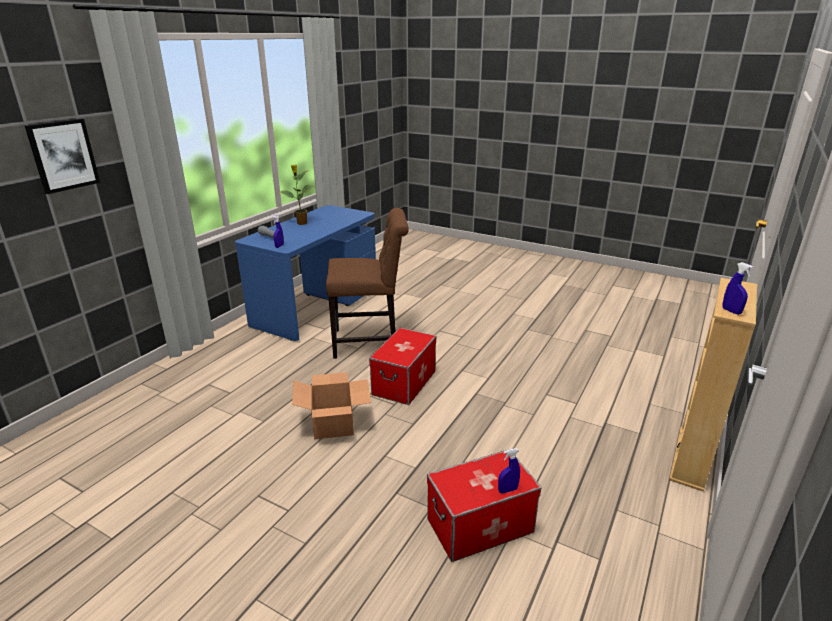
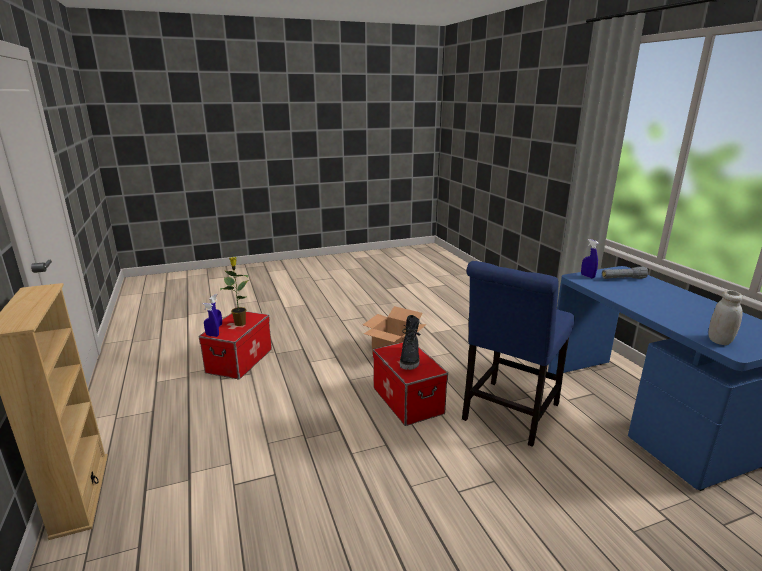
camera: 130 degrees right, 5 degrees down
picture [25,119,100,194] -> none
potted plant [278,165,315,225] -> potted plant moved to [220,257,249,326]
brown chair [326,208,409,359] -> blue chair [462,261,575,447]
blue spray bottle [722,262,754,315] -> blue spray bottle moved to [203,303,219,337]
none -> black boot [400,315,421,370]
none -> white jar [709,290,743,345]

